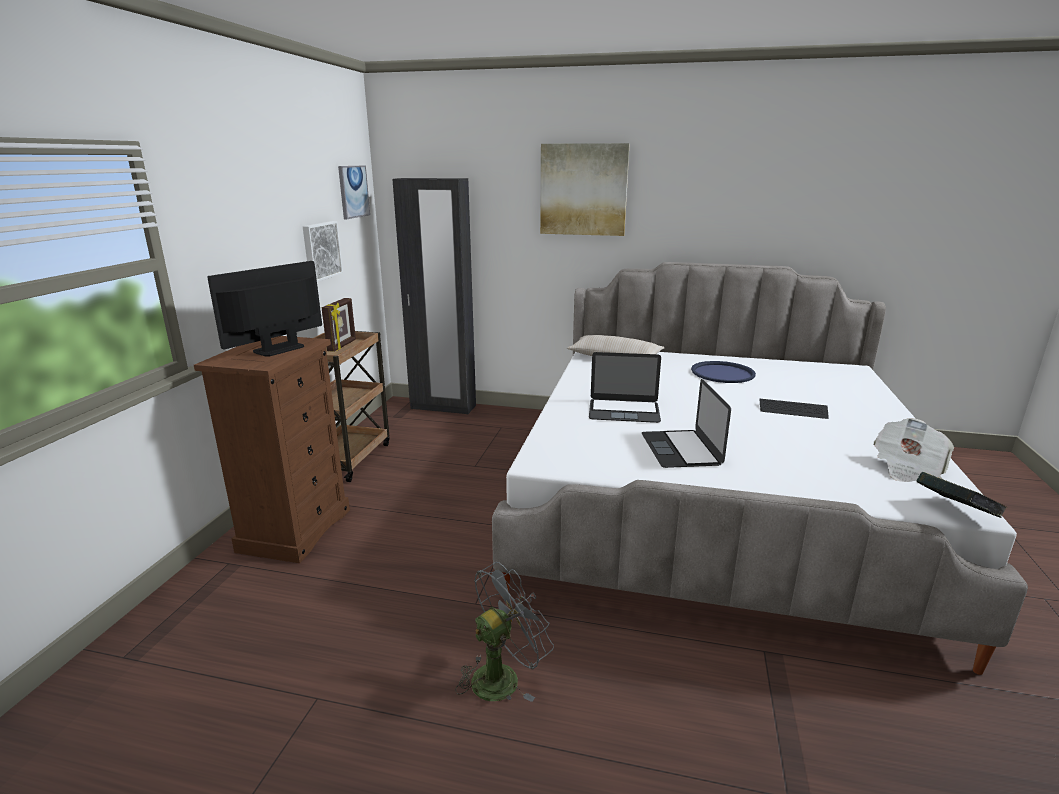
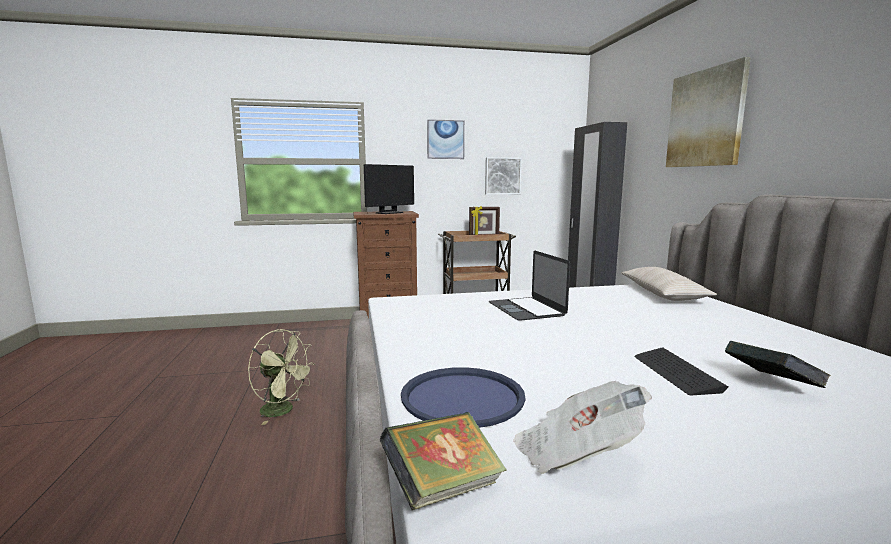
camera: 65 degrees right, 10 degrees down
monitor [207,261,322,357] -> monitor turned 120 degrees clockwise [364,164,414,214]
picture [338,166,370,219] -> picture moved to [427,119,465,159]
grey fan [455,562,554,702] -> green fan [248,329,315,425]
laptop [642,379,731,468] -> none
blue tray [691,361,756,383] -> blue tray moved to [401,367,525,428]
none -> book [725,341,831,388]

